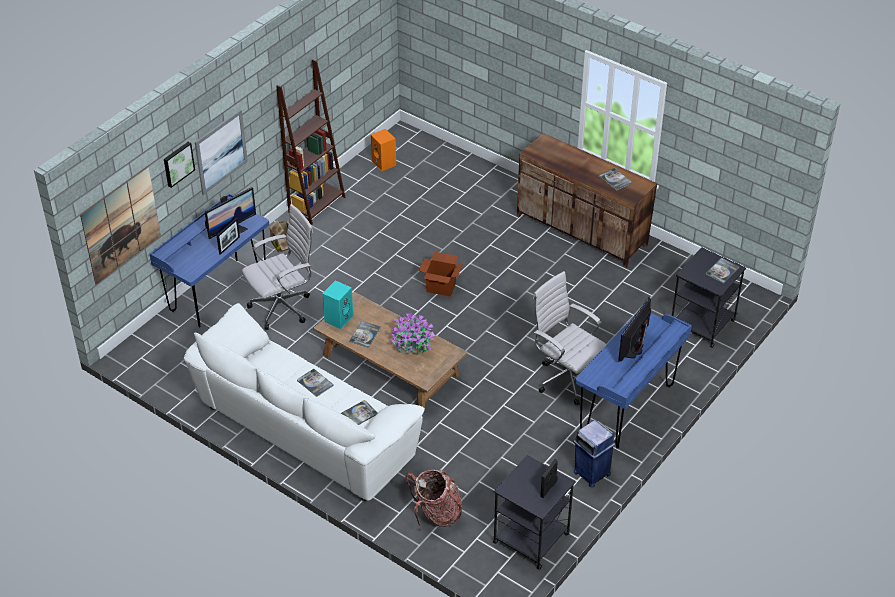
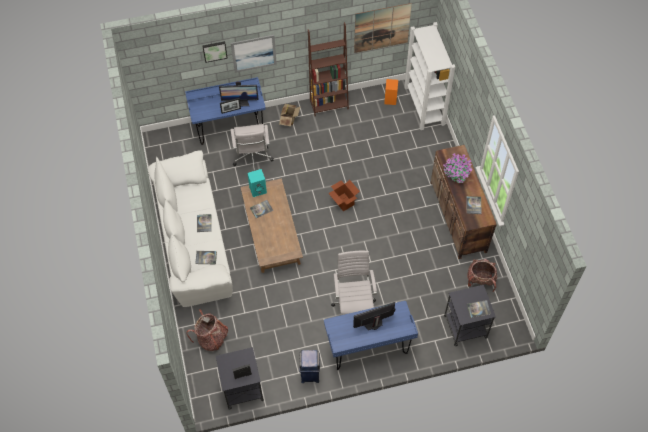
camera: 40 degrees right, 15 degrees up
picture [80,167,161,285] -> picture moved to [354,3,412,53]
white office chair [242,204,313,330] -> white office chair turned 75 degrees clockwise [230,124,274,171]
potted plant [391,314,435,356] -> potted plant moved to [443,153,472,183]
none -> white bookcase [404,22,455,130]
none -> backpack [467,259,497,292]

